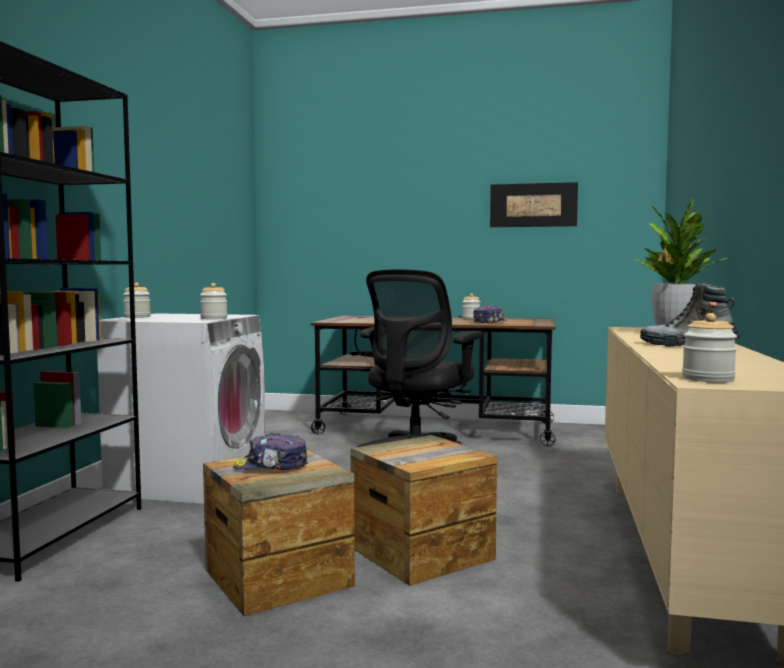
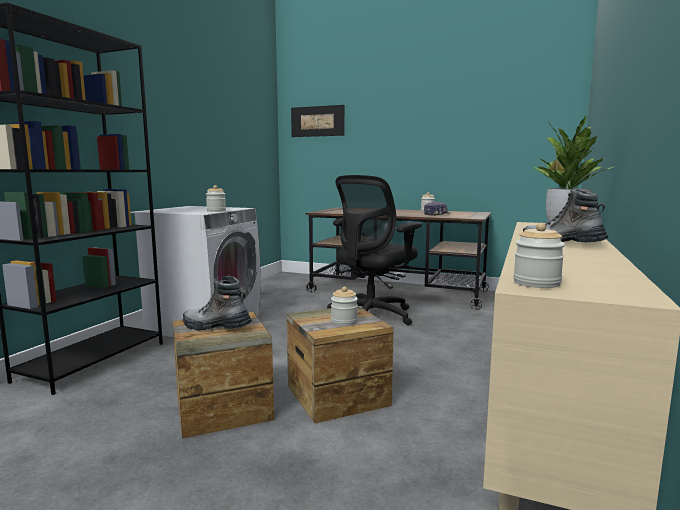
camera: 10 degrees right, 5 degrees up
jar [123,283,151,318] -> jar moved to [331,287,358,326]
cap [233,433,308,470] -> boot [183,276,252,331]
picture [490,182,578,227] -> picture moved to [291,105,345,137]

